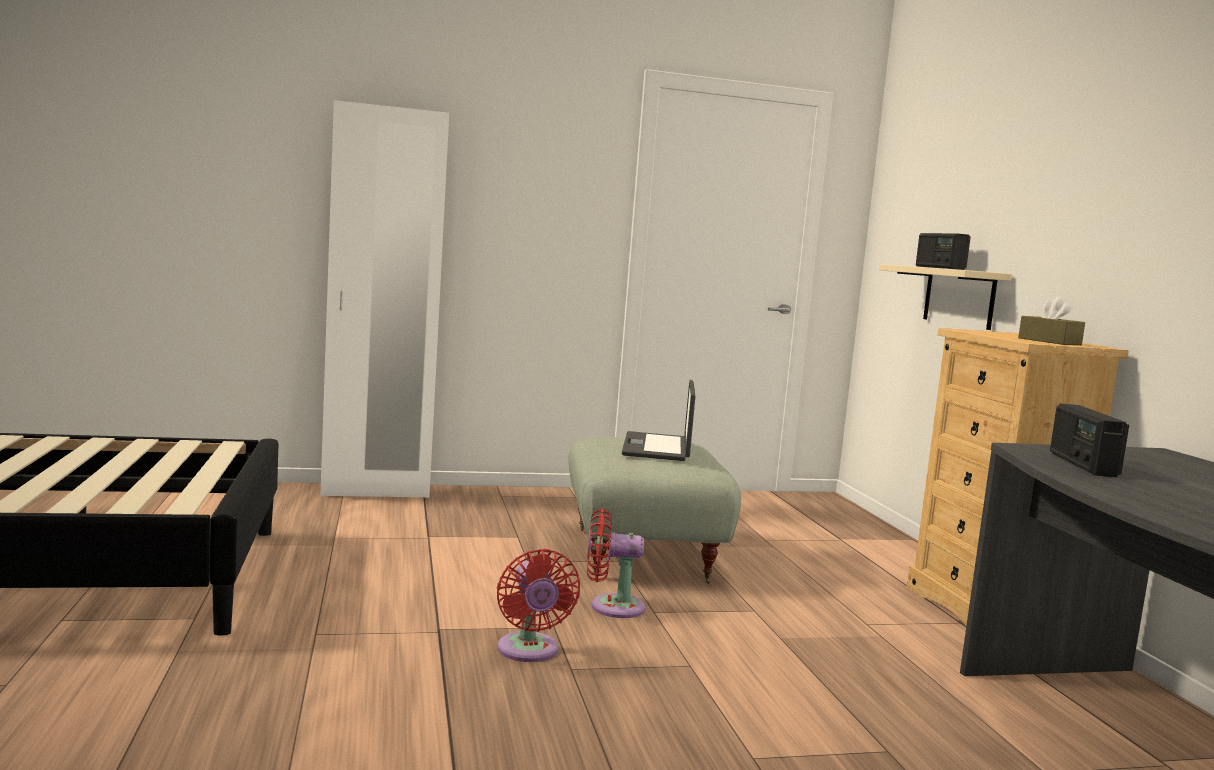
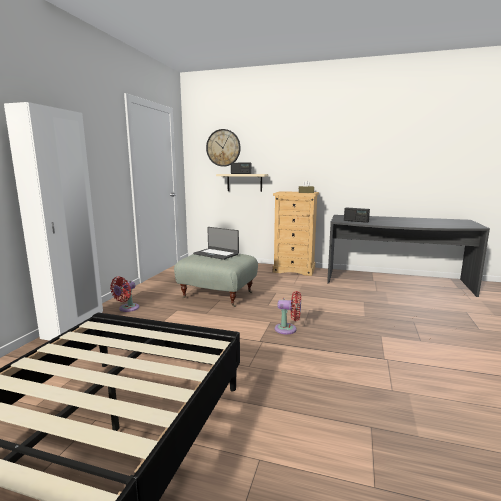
camera: 60 degrees left, 5 degrees up
red fan [587,509,645,618] -> red fan moved to [110,277,139,312]
none -> wall clock [206,129,241,167]

